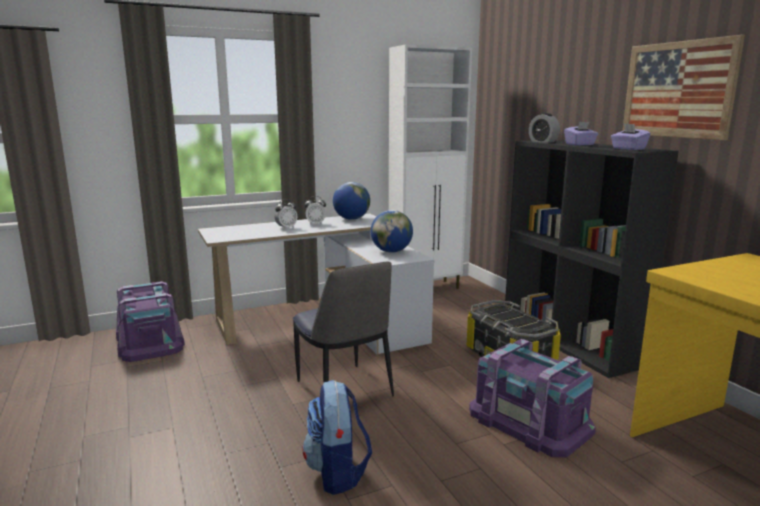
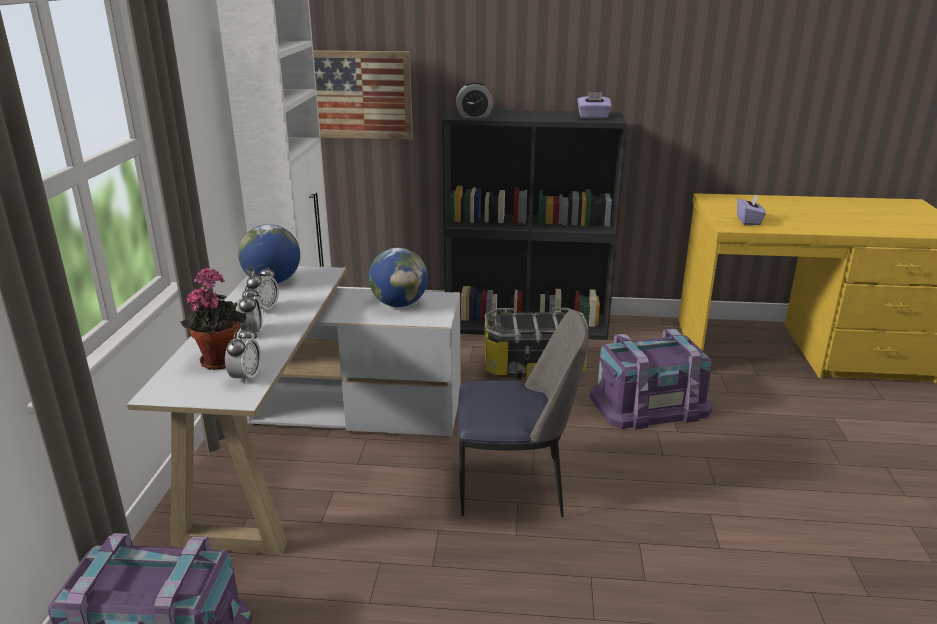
camera: 60 degrees left, 10 degrees up
backpack [302,380,372,495] -> none
purple tissue box [564,122,598,146] -> purple tissue box moved to [737,194,766,225]
picture [623,35,745,140] -> picture moved to [313,50,413,140]
none -> potted plant [180,268,247,370]
none -> alarm clock [225,325,261,384]

